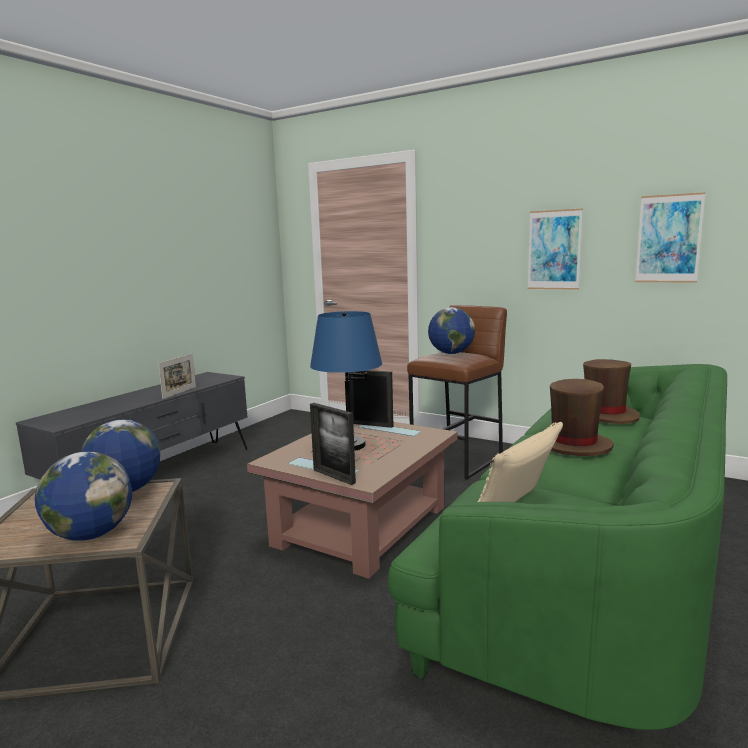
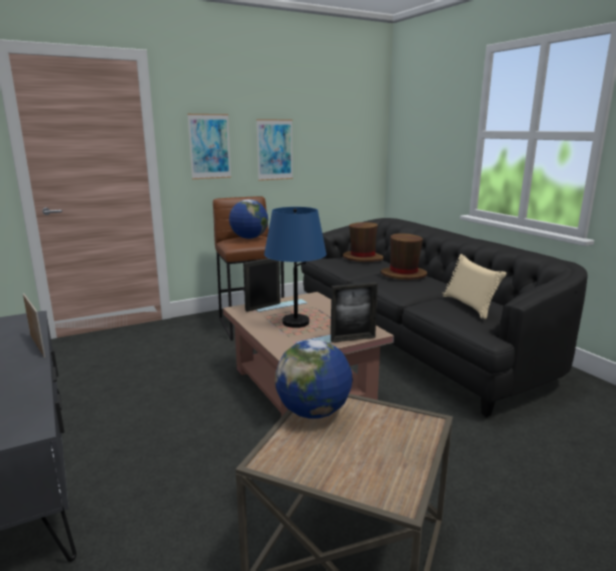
camera: 60 degrees left, 5 degrees up
globe [35,452,132,541] -> none
green sofa [388,364,727,730] -> black sofa [301,218,587,417]
picture [635,192,706,283] -> picture moved to [187,114,231,179]

